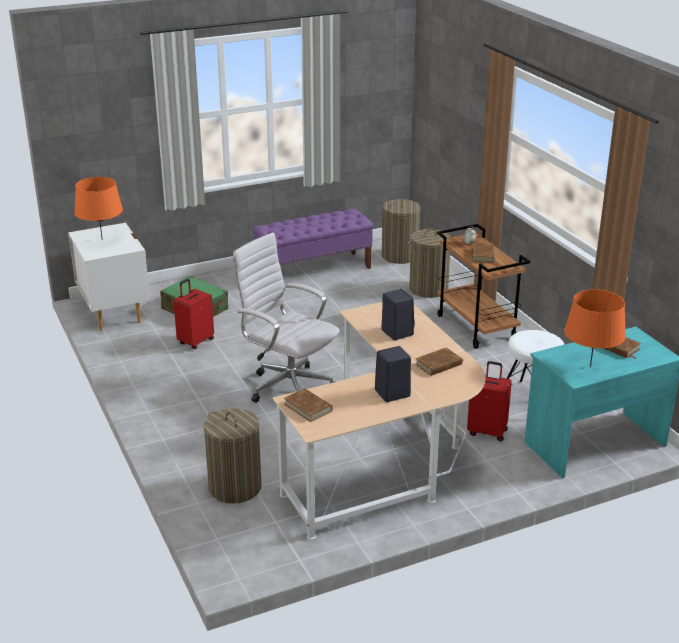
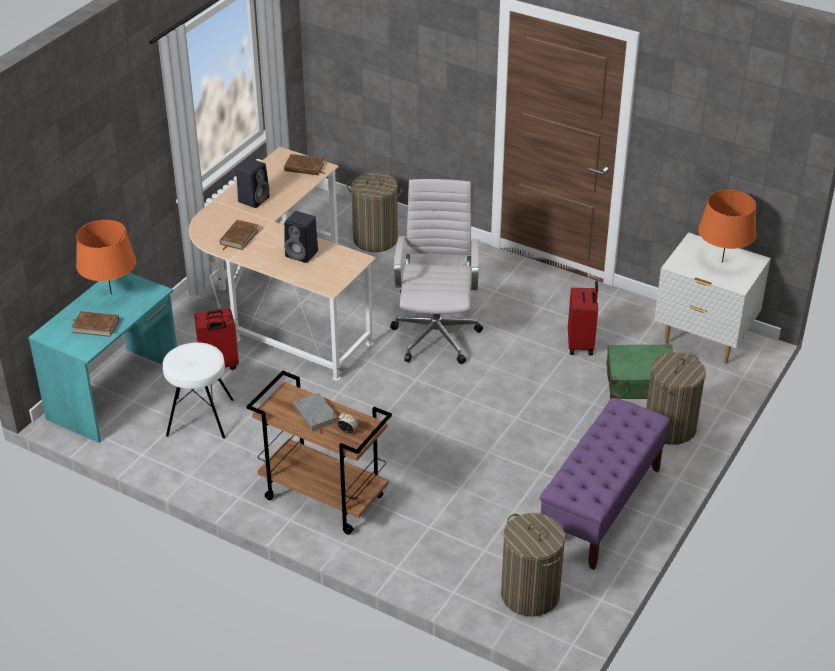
camera: 145 degrees right, 10 degrees up
white office chair [233,232,340,403] -> white office chair turned 90 degrees counterclockwise [390,179,483,364]
laundry basket [407,228,454,298] -> laundry basket moved to [646,352,706,445]
brown book [472,243,494,263] -> grey book [293,393,338,435]

